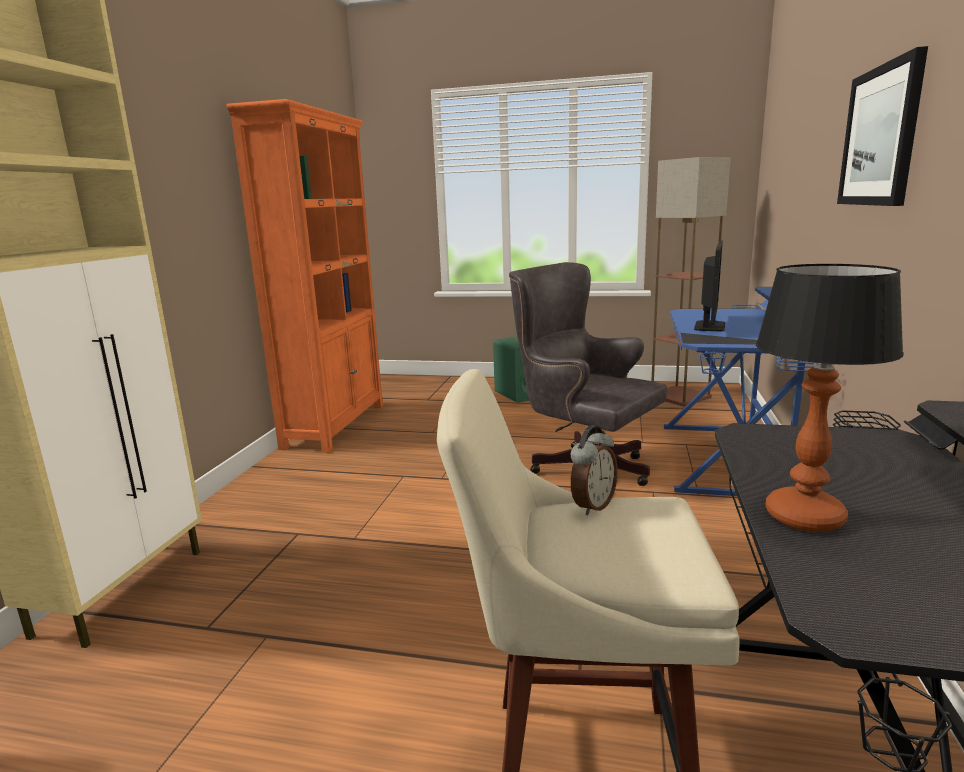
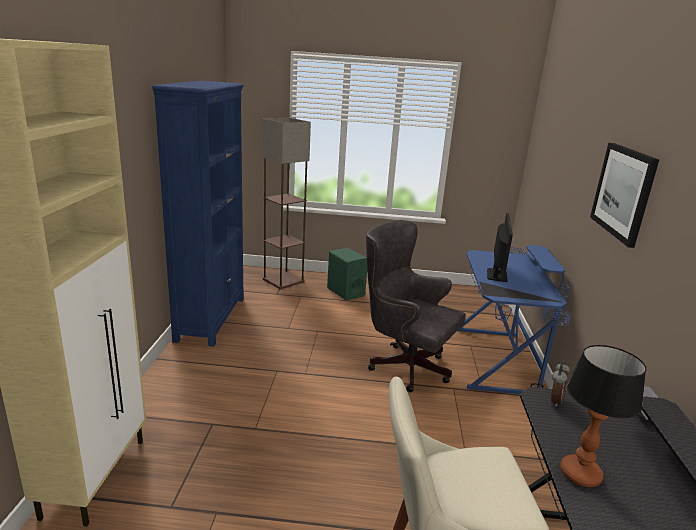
camera: 10 degrees left, 5 degrees up
orange bookcase [226,99,383,453] -> blue bookcase [152,81,244,347]
alarm clock [571,425,618,515] -> alarm clock moved to [551,361,570,407]
floor lamp [651,157,731,407] -> floor lamp moved to [262,118,311,289]

